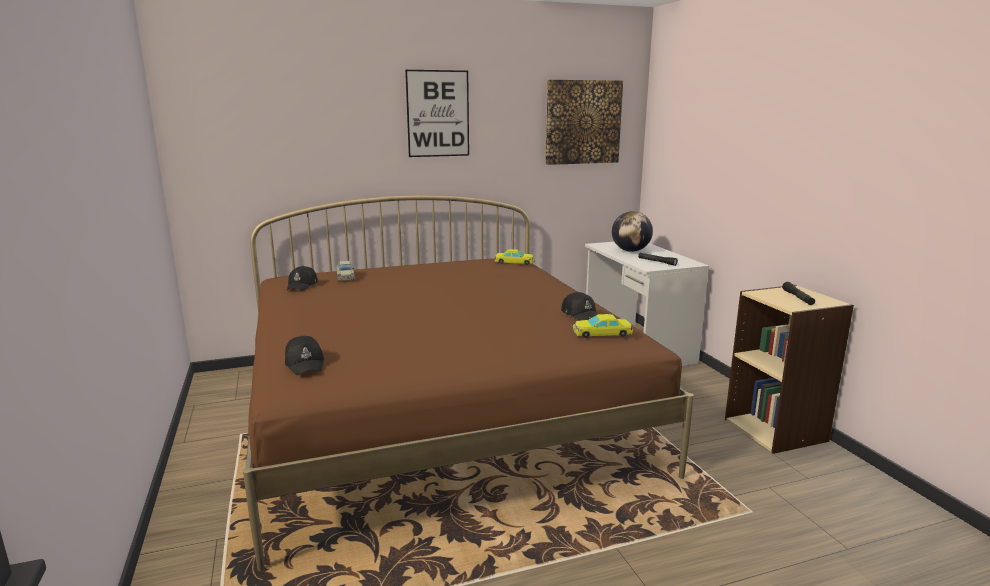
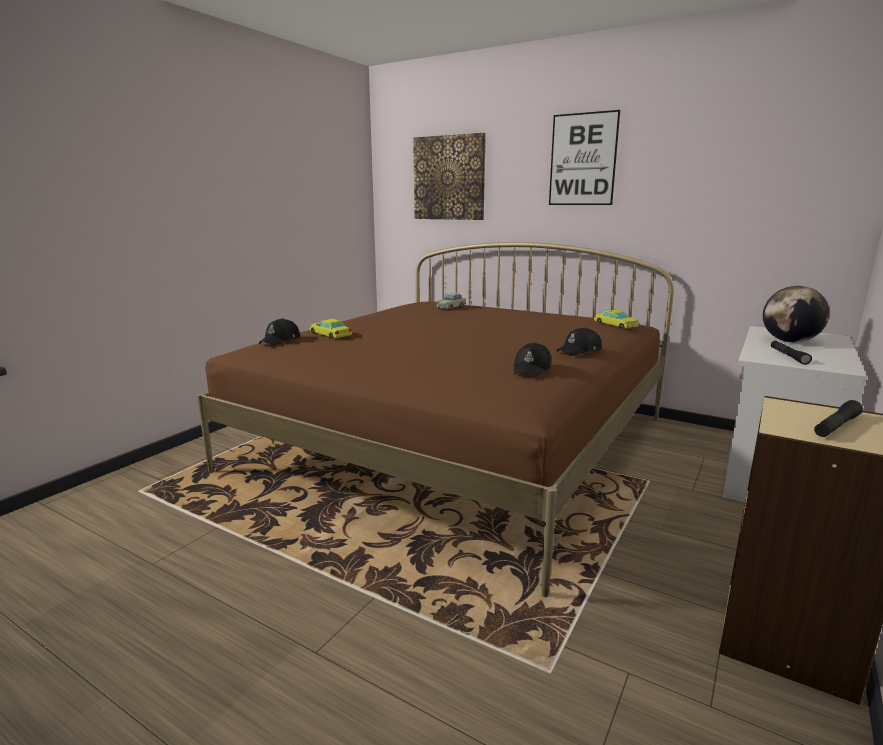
camera: 50 degrees right, 0 degrees up
black cap [287,266,318,291] -> black cap moved to [557,327,602,356]
picture [545,80,623,165] -> picture moved to [413,133,486,220]
yellow toy car [573,314,633,338] -> yellow toy car moved to [310,319,353,339]

